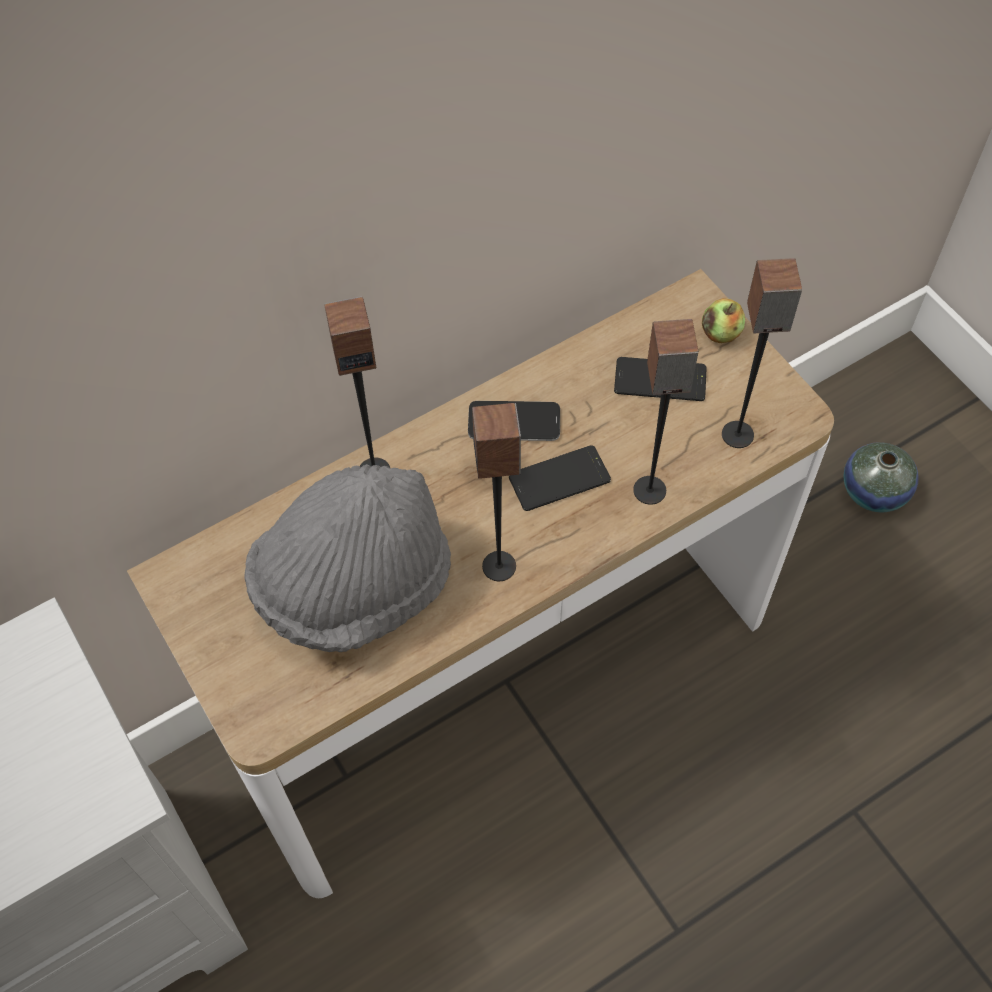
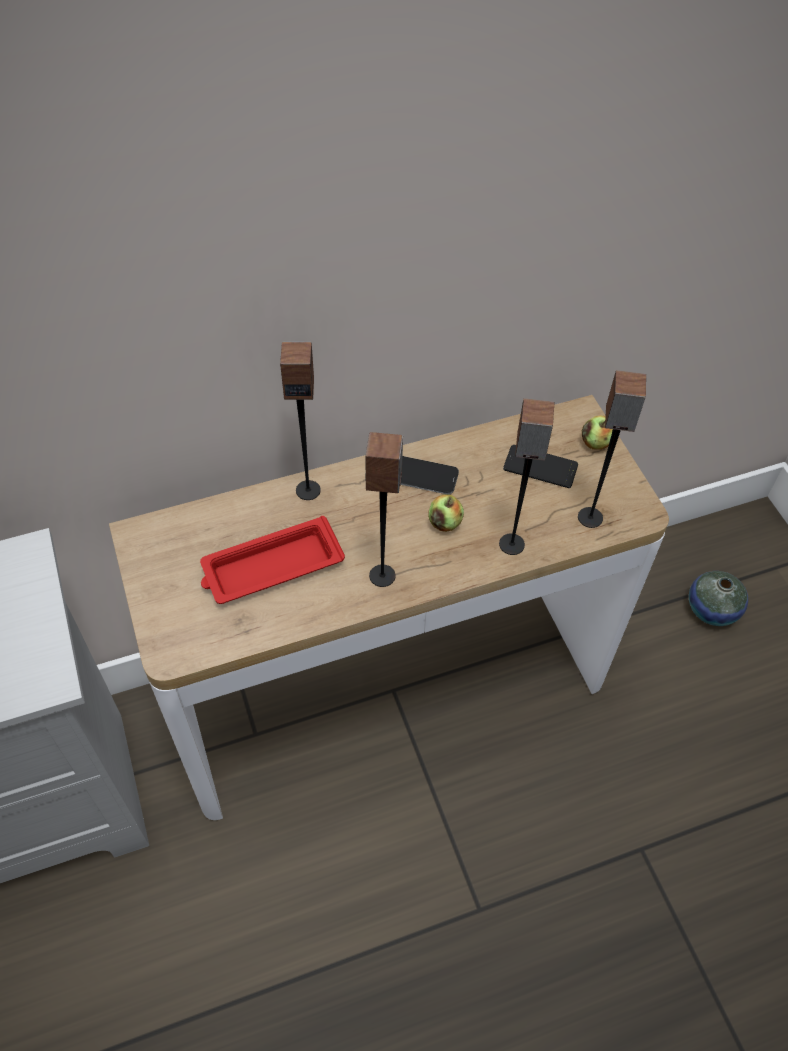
camera: 10 degrees right, 5 degrees down
grey hat [245,464,451,652] -> red tray [200,516,345,604]
phone [509,445,611,511] -> apple [428,495,464,532]

